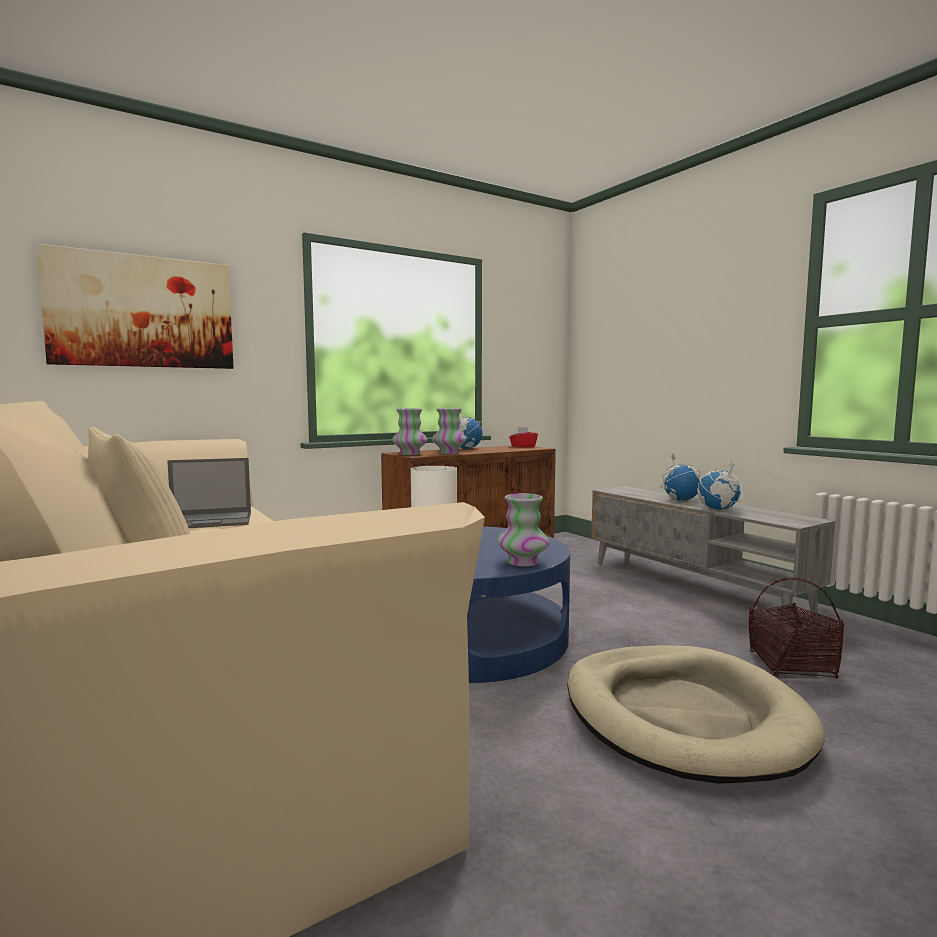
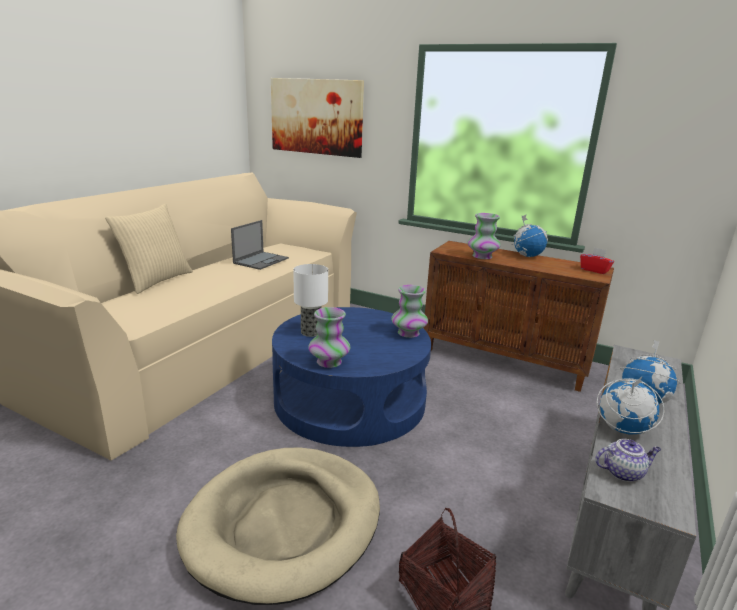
camera: 60 degrees right, 15 degrees up
laptop [167,458,251,528] -> laptop turned 105 degrees counterclockwise [231,220,289,270]
vase [392,408,427,455] -> vase moved to [391,285,428,338]
none -> teapot [595,439,661,482]

